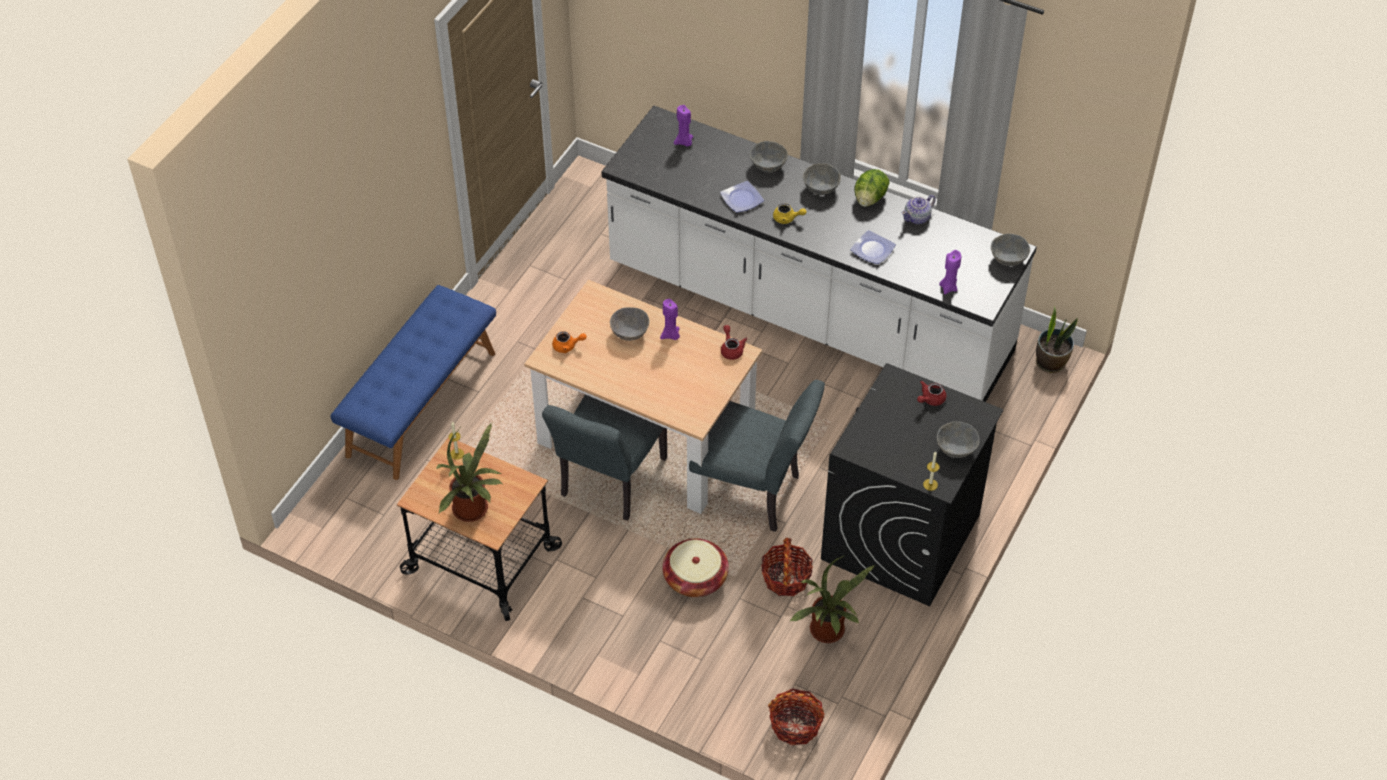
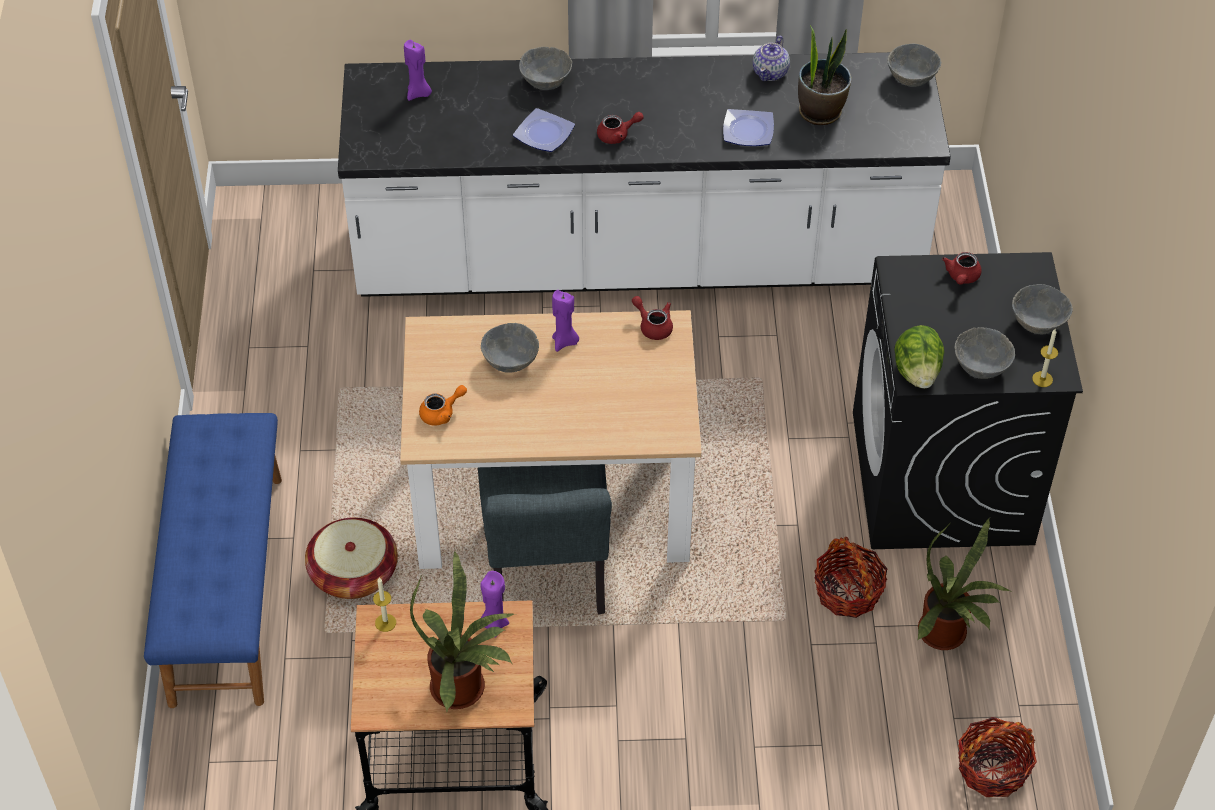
camera: 30 degrees left, 0 degrees up
basket [662,539,729,597] -> basket moved to [305,517,398,599]
grey chair [689,380,825,532] -> none
yellow teapot [773,203,806,224] -> red teapot [597,112,644,144]
grey bowl [803,163,841,195] -> grey bowl moved to [954,327,1015,379]
lettuce [854,169,889,207] -> lettuce moved to [894,325,944,388]
purple candle [939,250,961,294] -> purple candle moved to [481,571,509,638]
potted plant [1036,306,1078,373] -> potted plant moved to [798,26,851,125]

